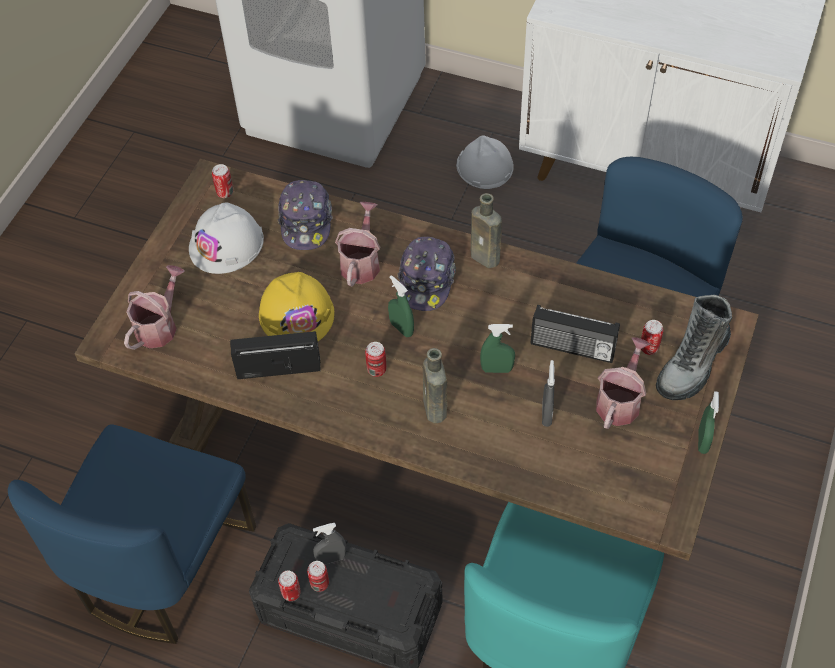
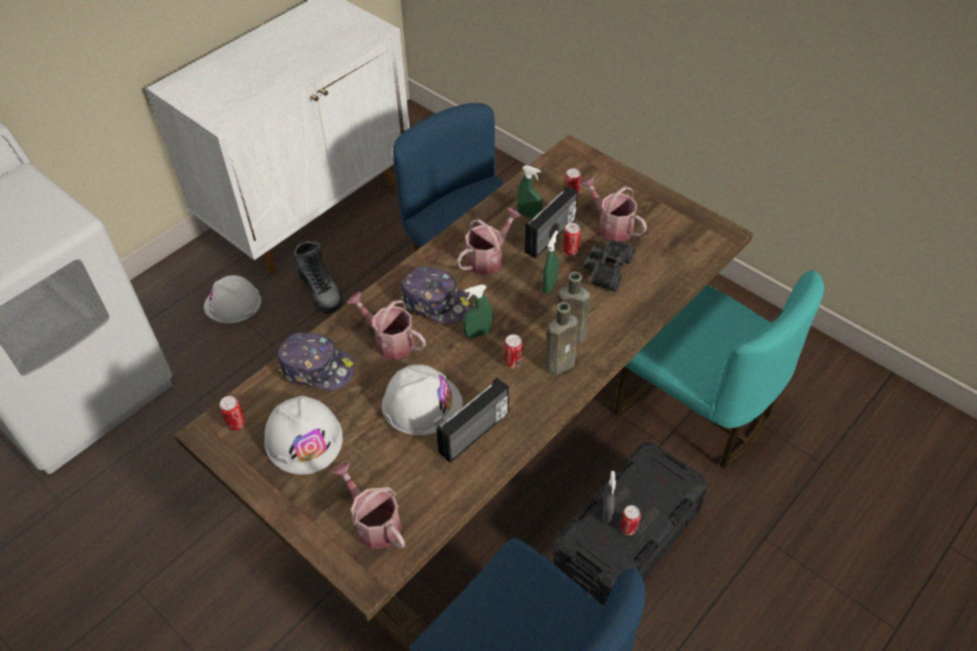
camera: 70 degrees left, 5 degrees down
radio [230,331,321,379] -> radio turned 150 degrees counterclockwise [436,378,509,463]
yellow hard hat [259,272,335,341] -> white hard hat [382,364,463,435]
can [278,571,301,601] -> can moved to [563,223,581,255]
brown bottle [471,193,502,268] -> brown bottle moved to [545,302,578,375]
grey spray bottle [542,360,555,427] -> black binoculars [584,240,635,292]
boot [656,295,732,400] -> boot moved to [294,241,343,313]
green spray bottle [698,391,719,454] -> green spray bottle moved to [517,165,543,219]
none -> watering can [457,208,522,275]

